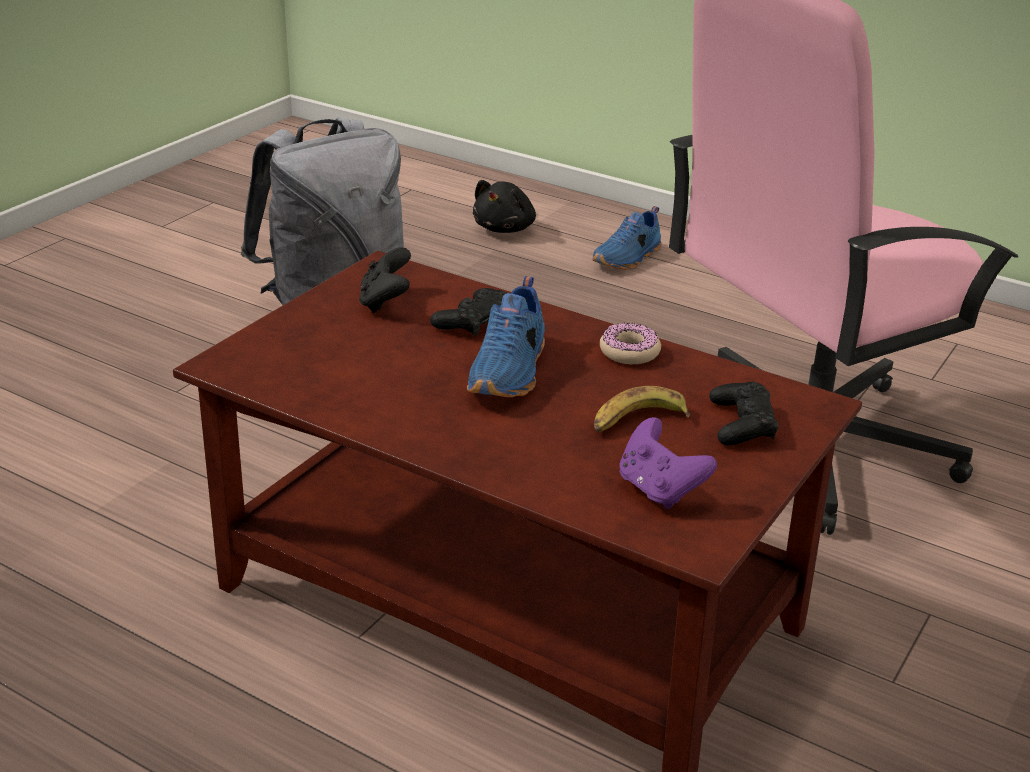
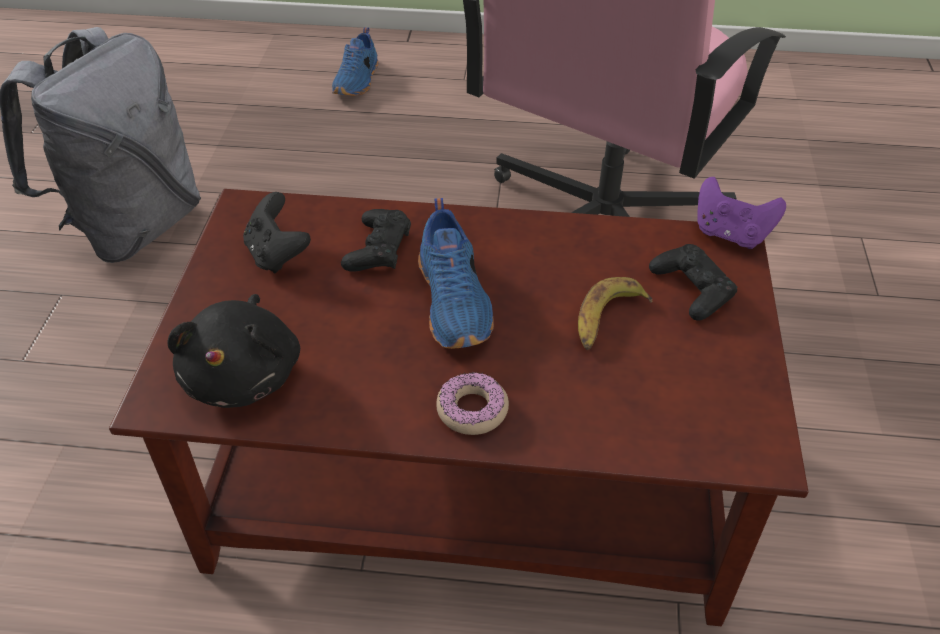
camera: 25 degrees left, 15 degrees up
black plush toy [473,180,536,233] -> black plush toy moved to [167,294,300,408]
donut [600,323,661,364] -> donut moved to [436,371,509,435]
purple game controller [619,417,717,509] -> purple game controller moved to [697,177,786,249]

